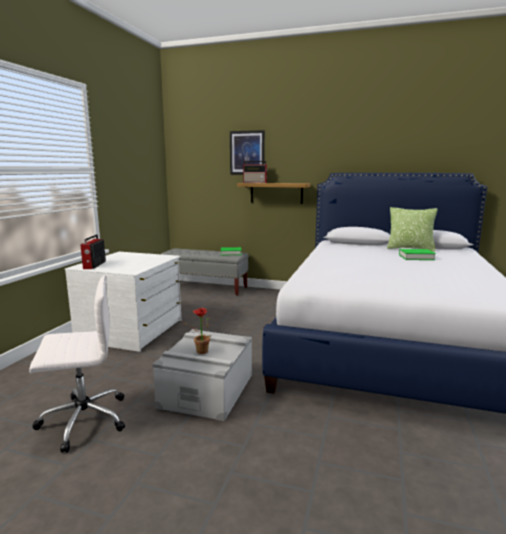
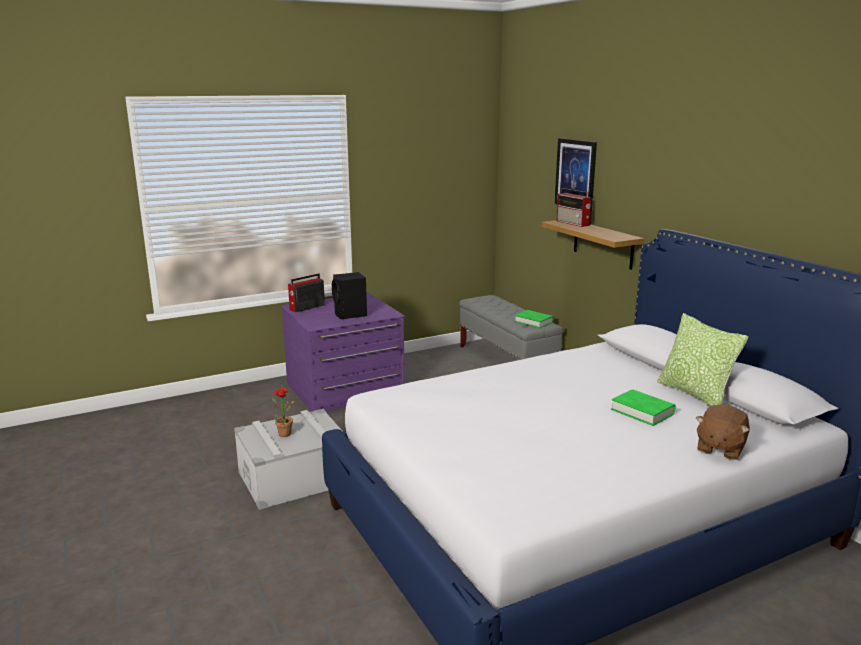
camera: 45 degrees right, 5 degrees up
white office chair [29,276,125,452] -> none
white dresser [64,252,182,352] -> purple dresser [281,293,405,412]
none -> black speaker [332,272,367,319]
none -> brown plush toy [696,404,750,460]

